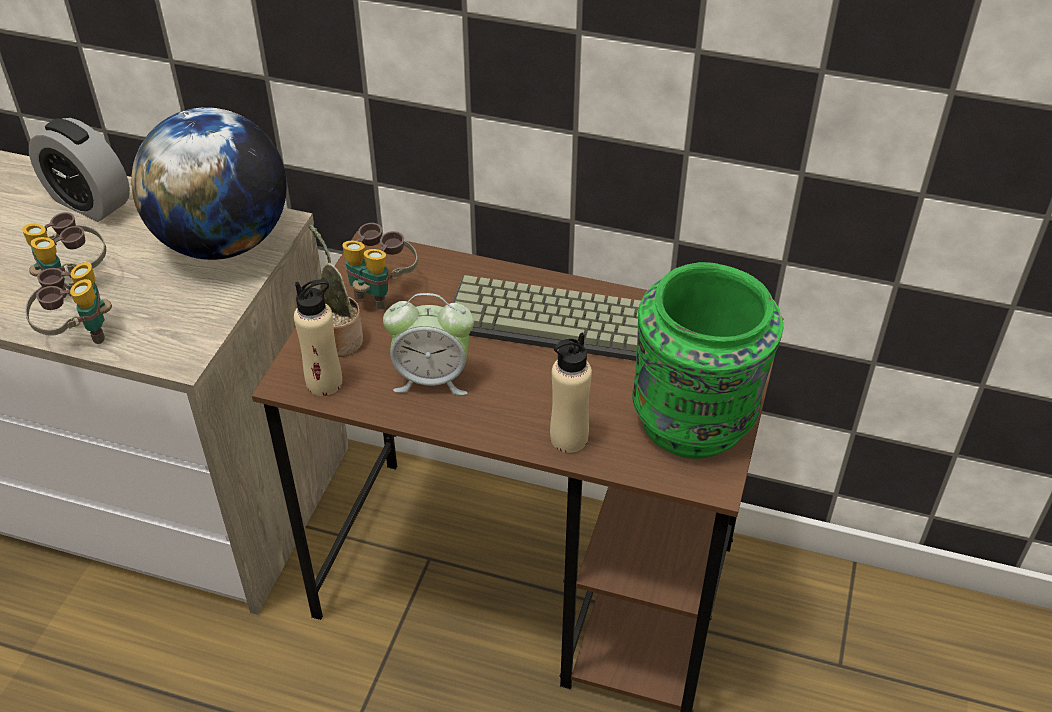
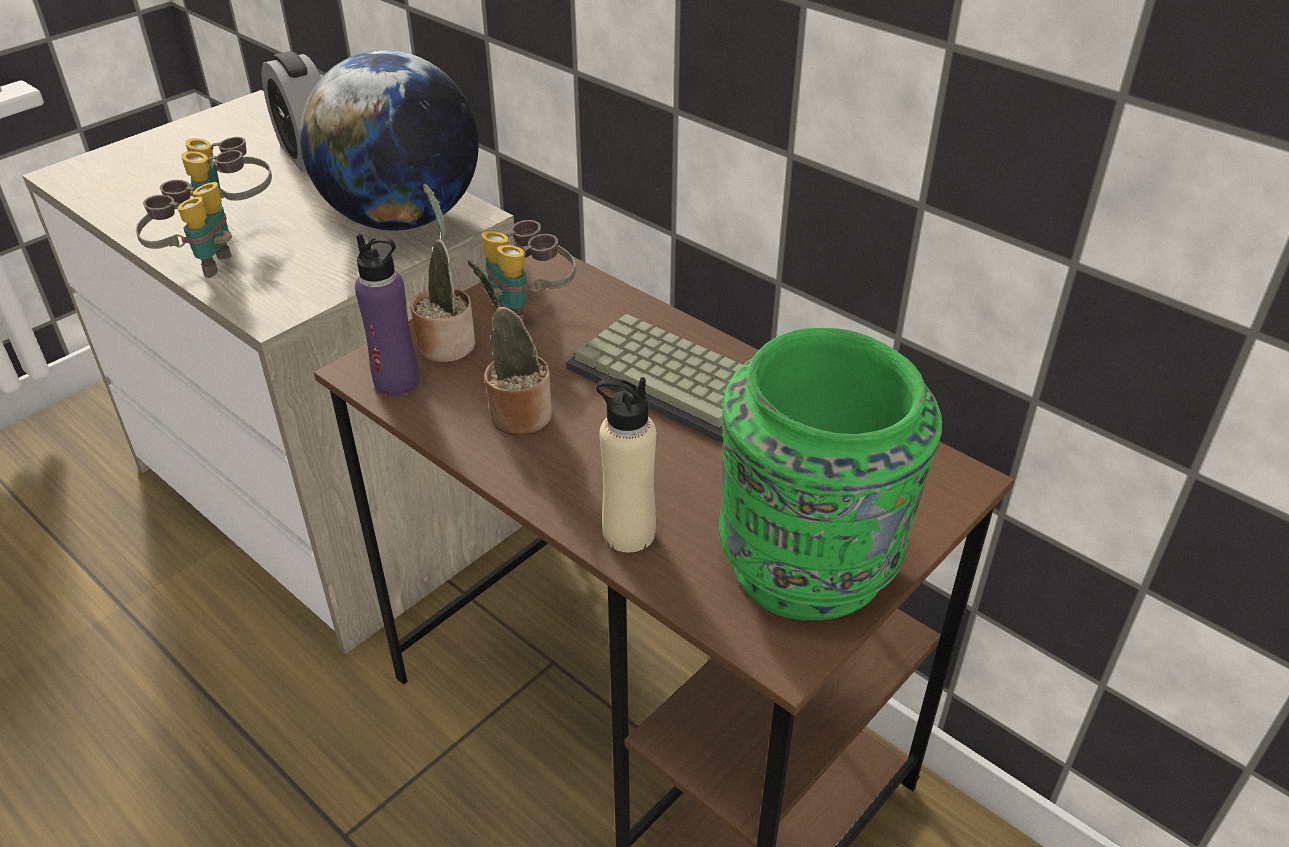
camera: 25 degrees right, 5 degrees down
beige bottle [294,280,342,396] -> purple bottle [355,234,419,396]
alarm clock [383,293,474,395] -> potted plant [468,260,552,435]

